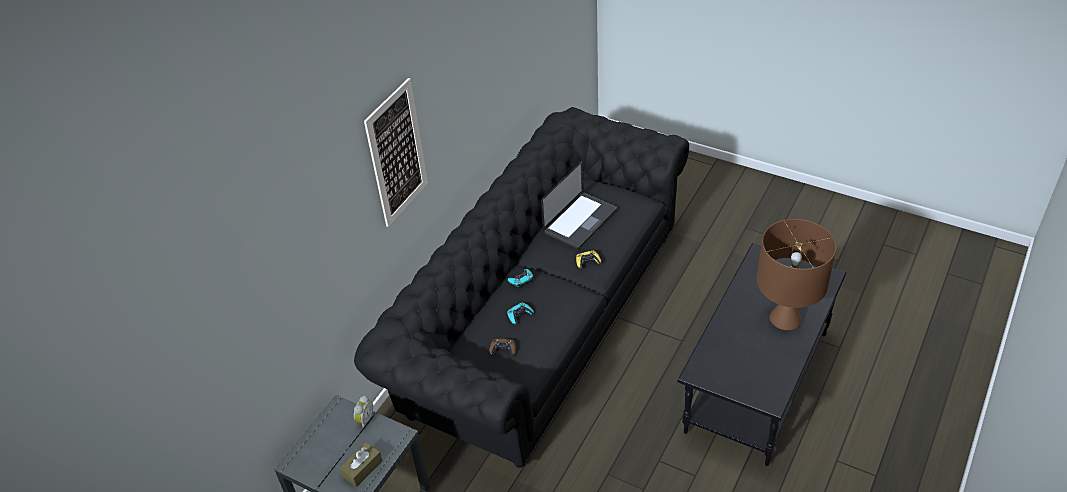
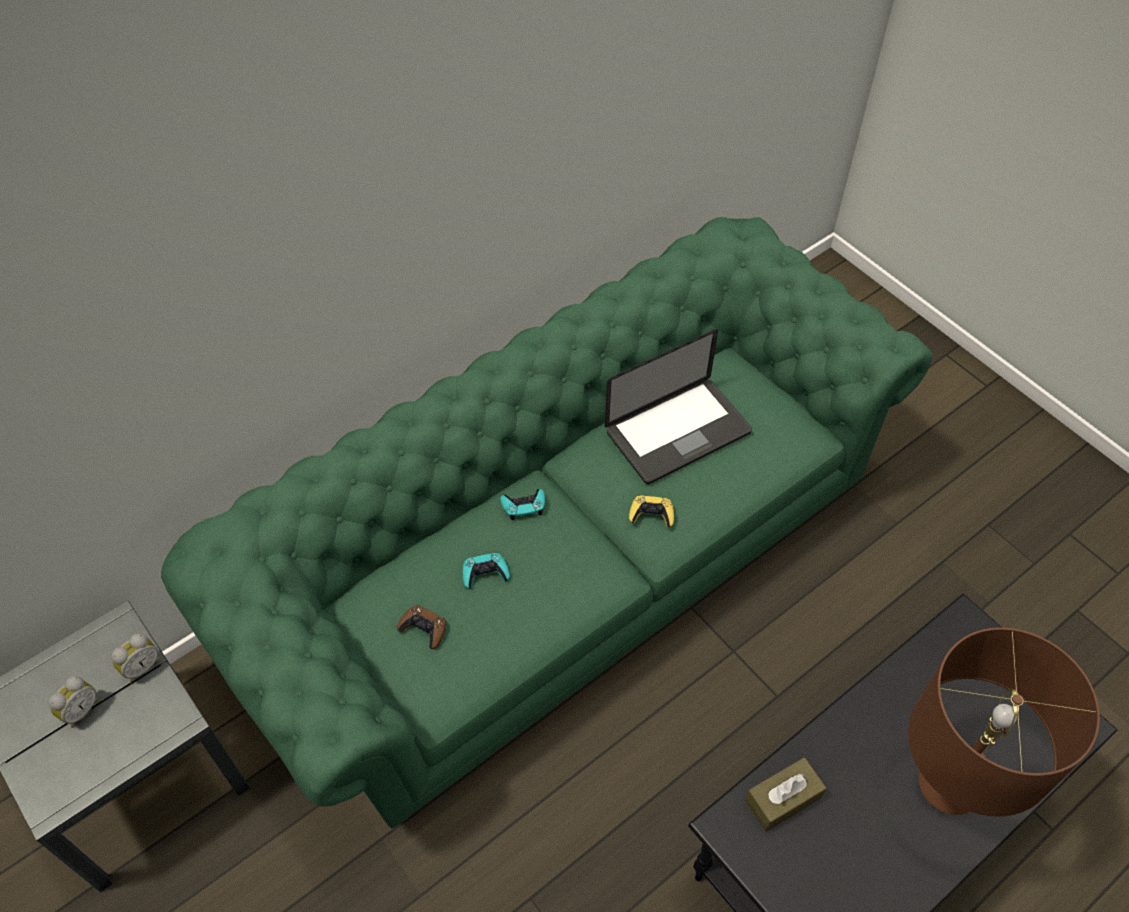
camera: 20 degrees right, 10 degrees up
brown tissue box [339,442,382,487] -> brown tissue box moved to [745,757,826,832]
black sofa [354,107,689,468] -> green sofa [161,217,933,828]
picture [364,78,428,227] -> none
none -> alarm clock [49,676,99,728]

